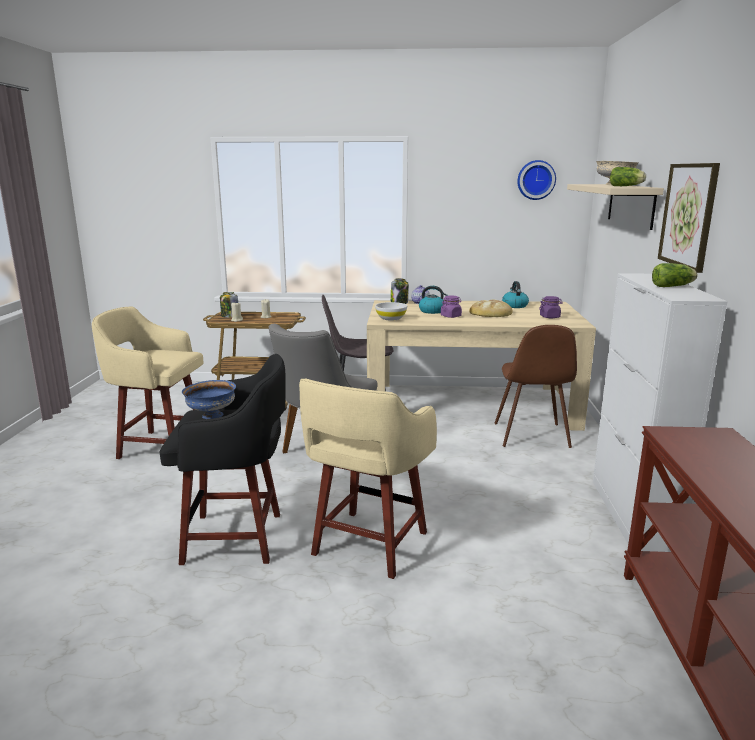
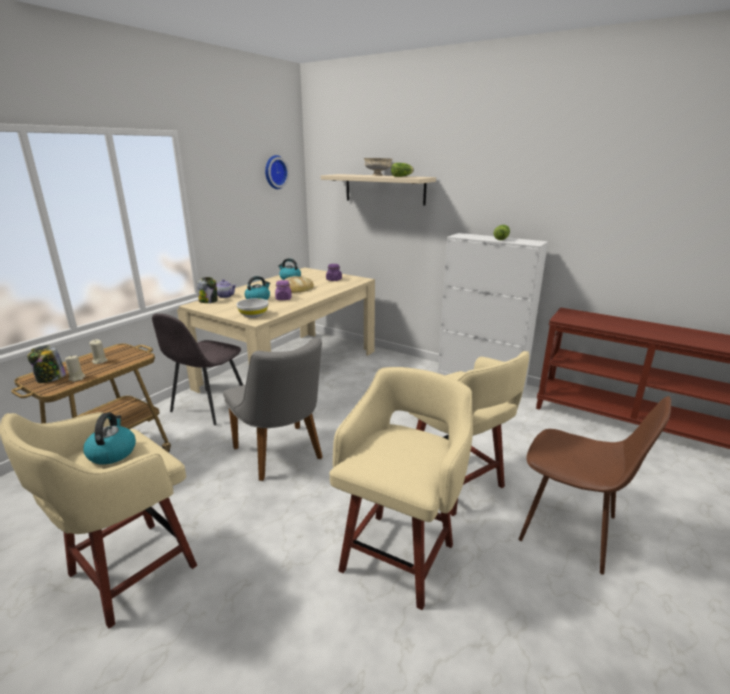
camera: 60 degrees left, 5 degrees up
black stool [160,354,286,565] -> beige stool [330,367,473,610]
blue bowl [182,380,236,419] -> none
brown chair [495,325,577,448] -> brown chair moved to [519,396,671,575]
picture [658,163,720,273] -> none
none -> kettle [83,413,136,465]

